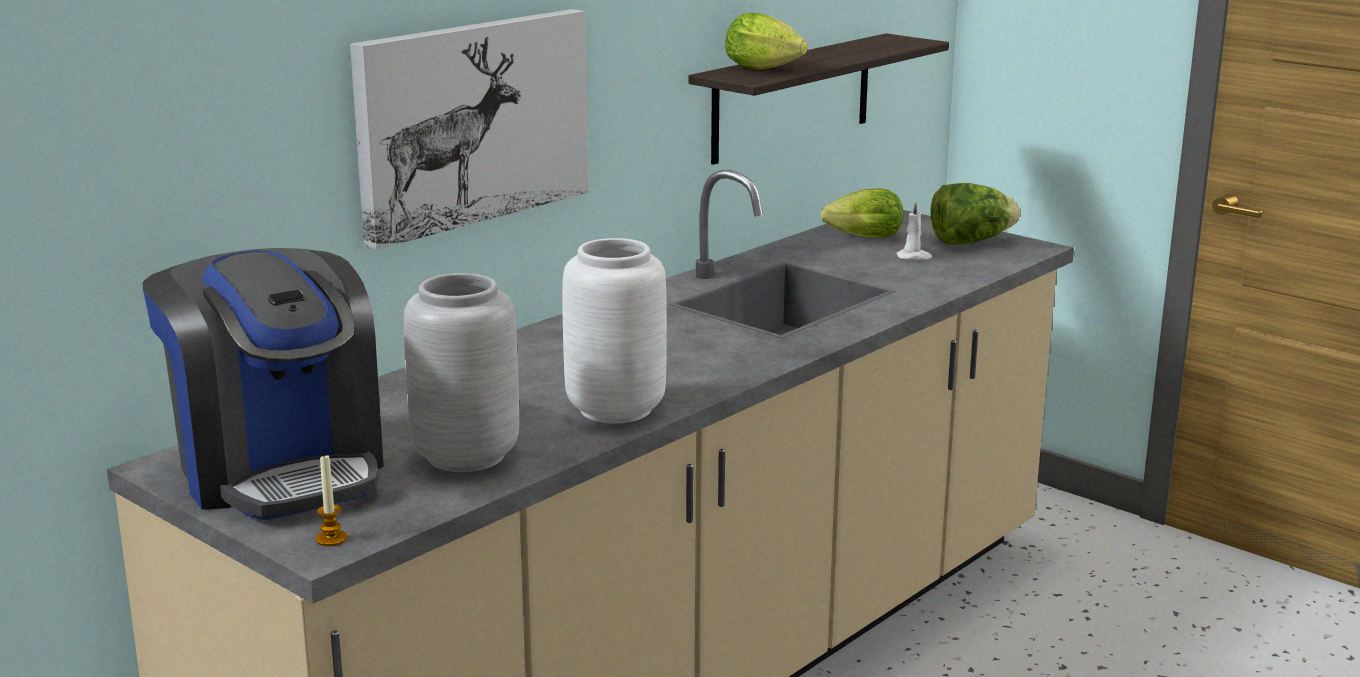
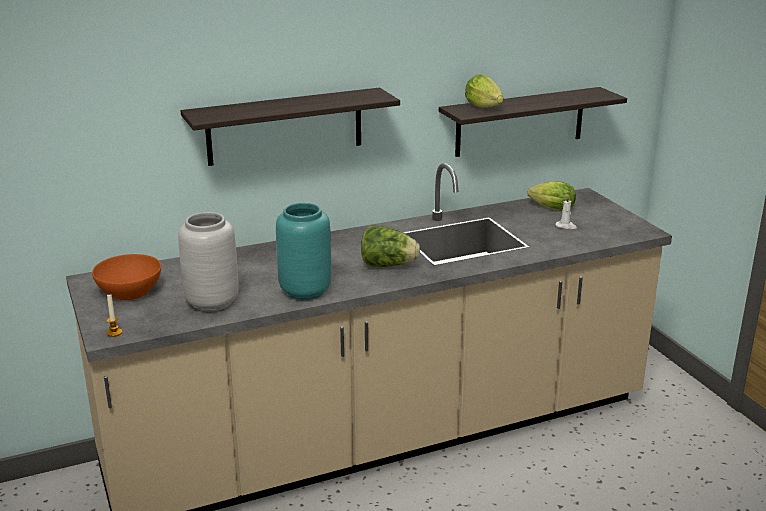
camera: 25 degrees right, 5 degrees up
coffee machine [143,248,384,520] -> orange bowl [92,254,161,300]
picture [350,9,588,250] -> shelf [181,88,400,166]
white vase [562,238,667,423] -> turquoise vase [276,203,332,300]
lettuce [930,183,1020,245] -> lettuce moved to [361,226,420,267]

